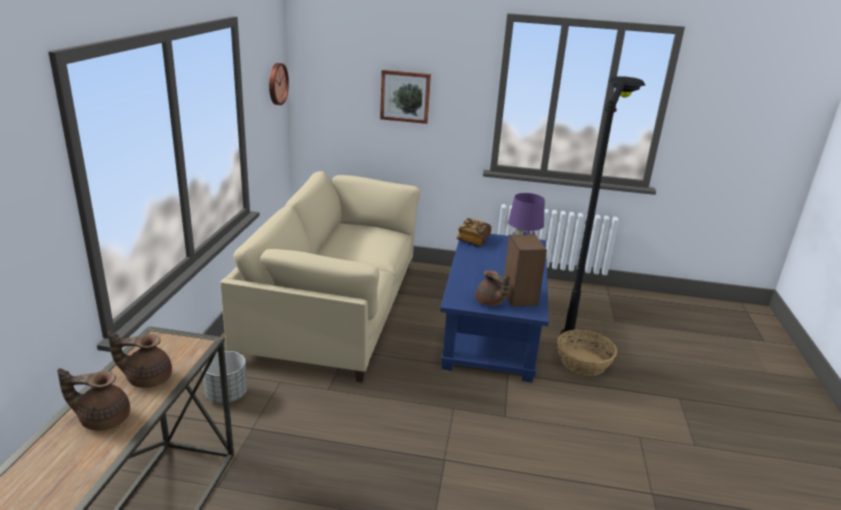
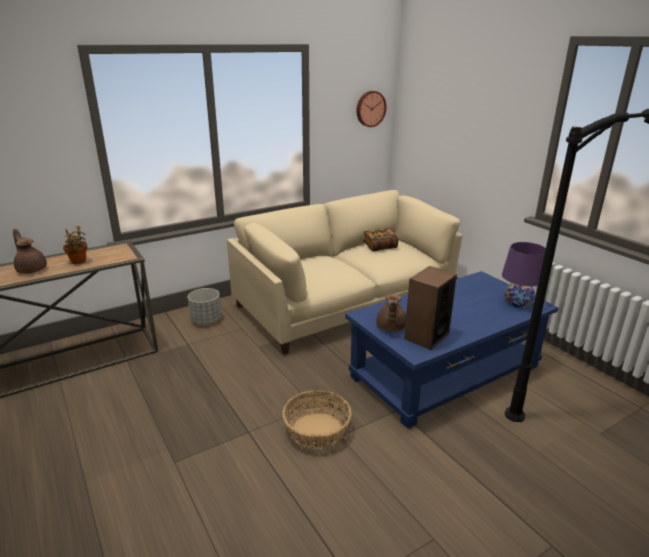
camera: 50 degrees right, 0 degrees up
brown teapot [108,331,172,388] -> potted plant [63,226,87,264]
picture [380,70,431,124] -> none
book [456,218,491,247] -> book moved to [363,228,399,251]
basket [557,329,617,376] -> basket moved to [283,390,351,449]

